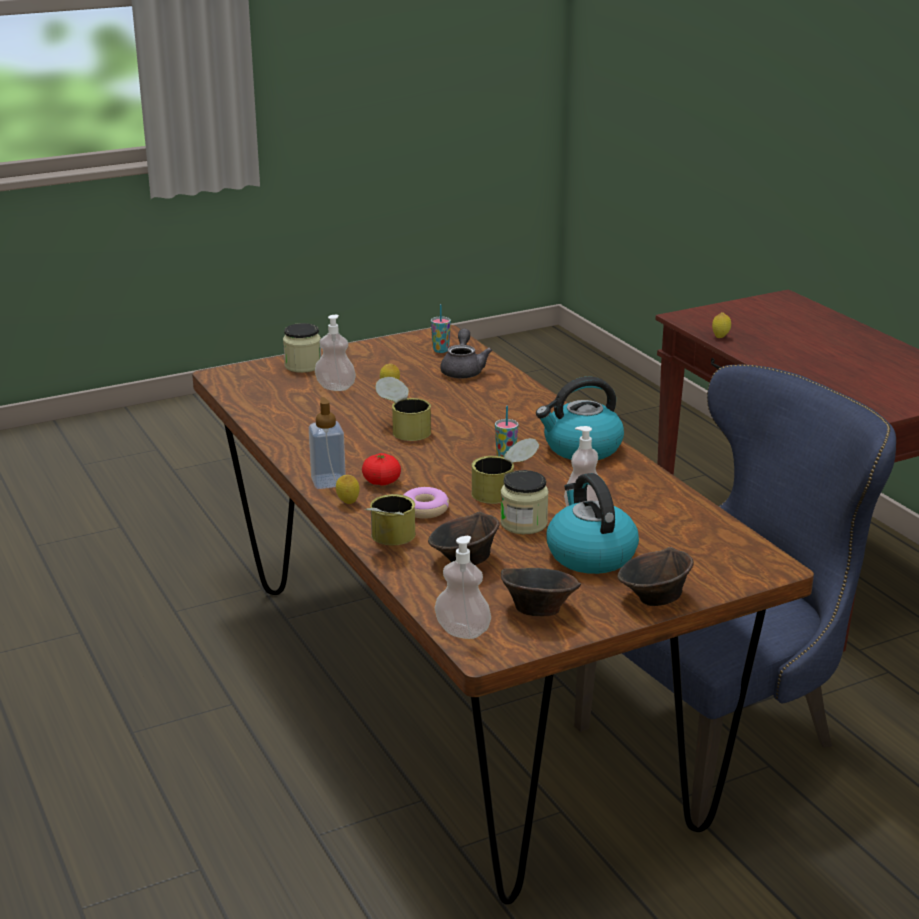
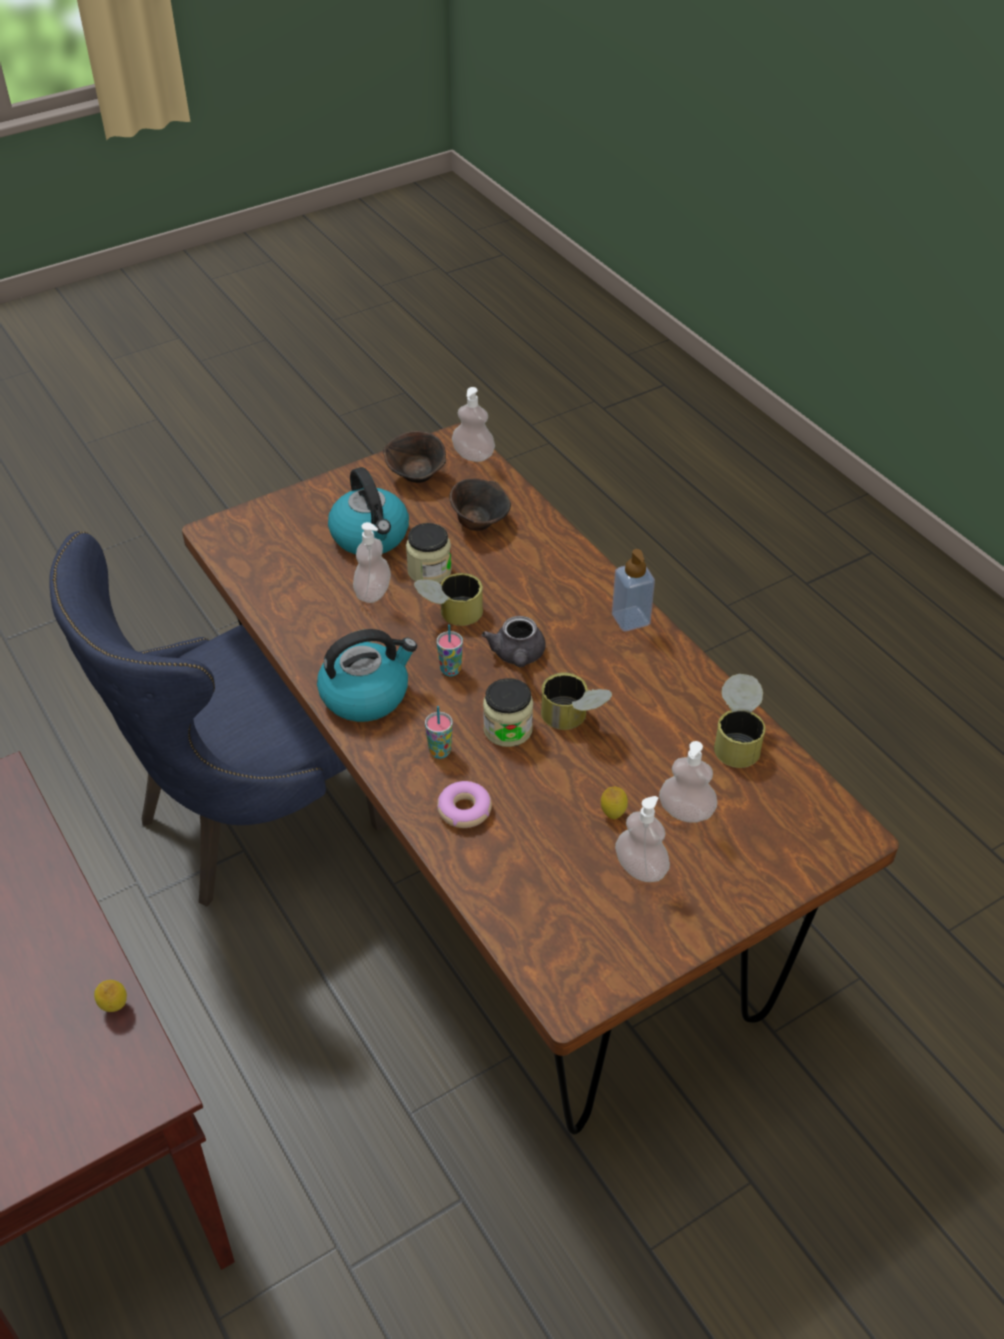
camera: 175 degrees right, 20 degrees up
jar [283,323,321,373] -> jar moved to [483,678,533,747]
lemon [336,475,360,504] -> none
tomato [362,453,401,486] -> none
can [364,494,416,545] -> can moved to [714,674,765,768]
donut [404,487,449,519] -> donut moved to [437,781,492,828]
cup [431,304,451,353] -> cup moved to [425,706,453,759]
grey teapot [440,328,492,378] -> grey teapot moved to [482,616,545,667]
brown bowl [617,547,694,606] -> none
none -> soap dispenser [615,796,670,882]

